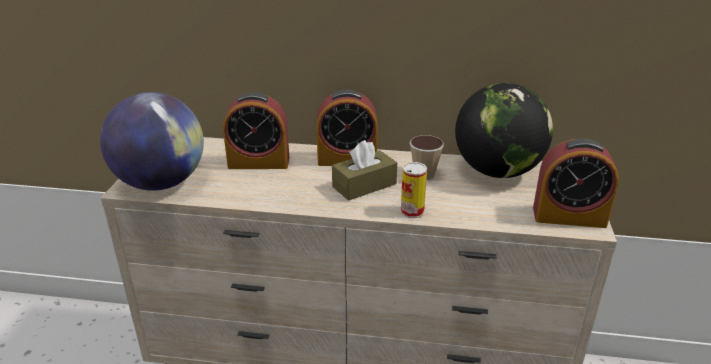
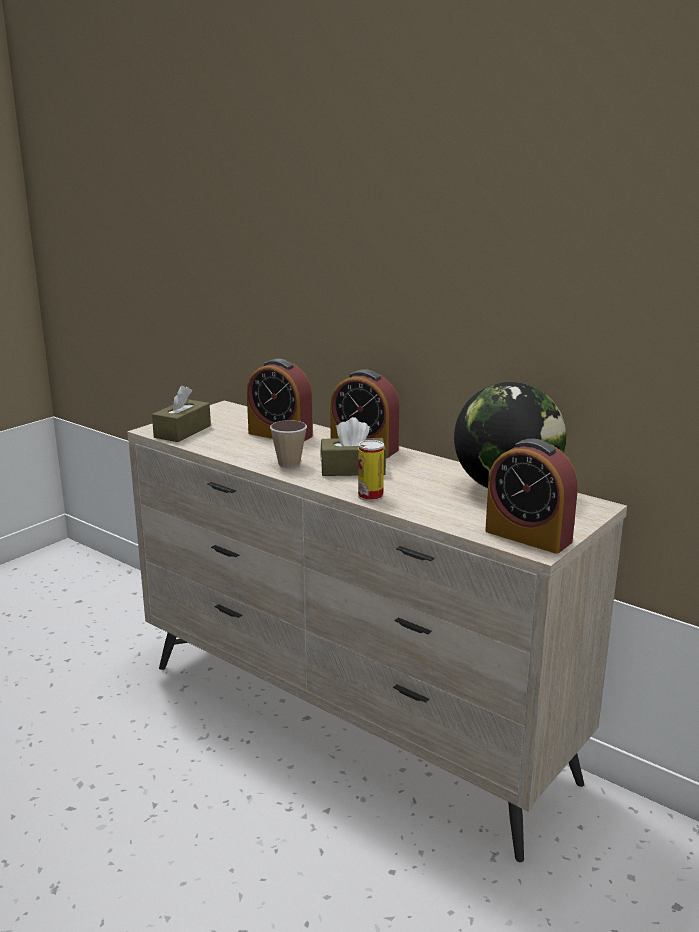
camera: 30 degrees right, 10 degrees down
globe [100,92,204,191] -> brown tissue box [152,385,211,442]
cup [410,135,444,180] -> cup moved to [270,420,307,468]

